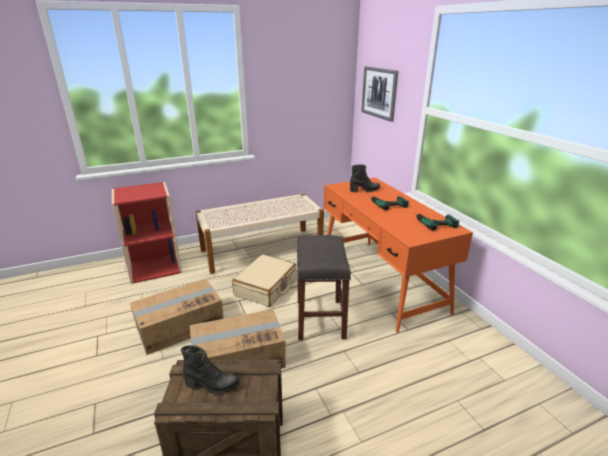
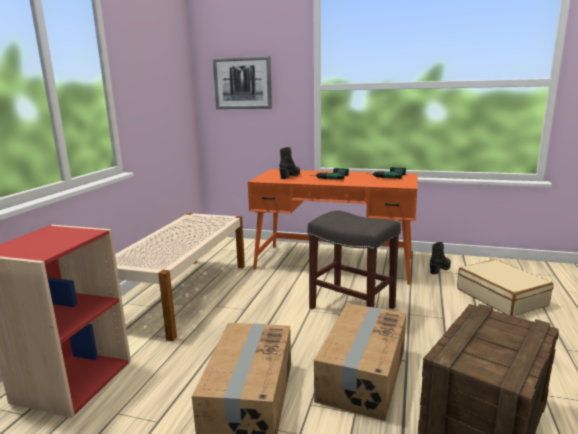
camera: 50 degrees left, 10 degrees down
black boot [181,345,240,394] -> black boot moved to [430,242,451,274]
beige suitcase [232,254,297,307] -> beige suitcase moved to [457,259,554,316]

